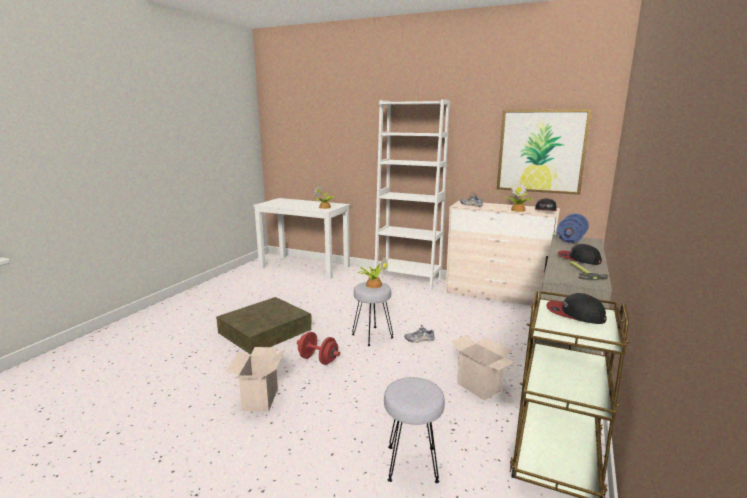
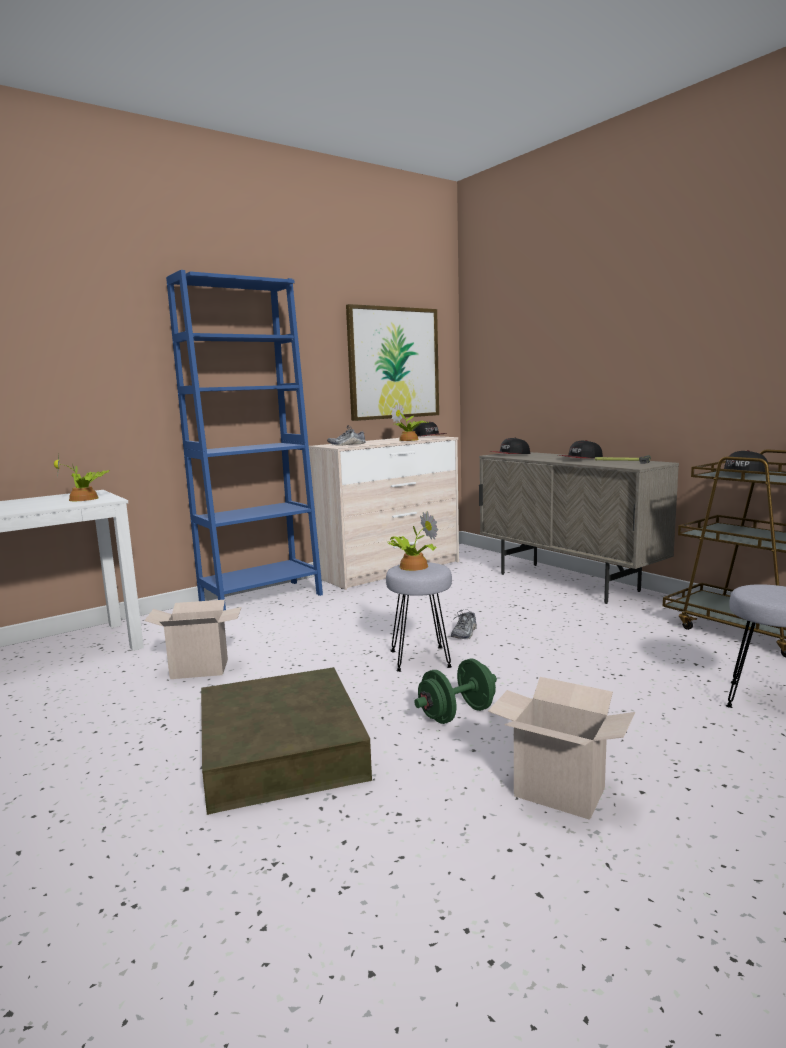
camera: 60 degrees left, 5 degrees down
red dumbbell [297,332,340,365] -> green dumbbell [414,658,497,724]
white bookcase [374,99,450,291] -> blue bookcase [166,270,323,611]
cardboard box [451,335,515,400] -> cardboard box moved to [144,600,242,679]
blue dumbbell [557,213,589,243] -> cap [489,438,530,454]

